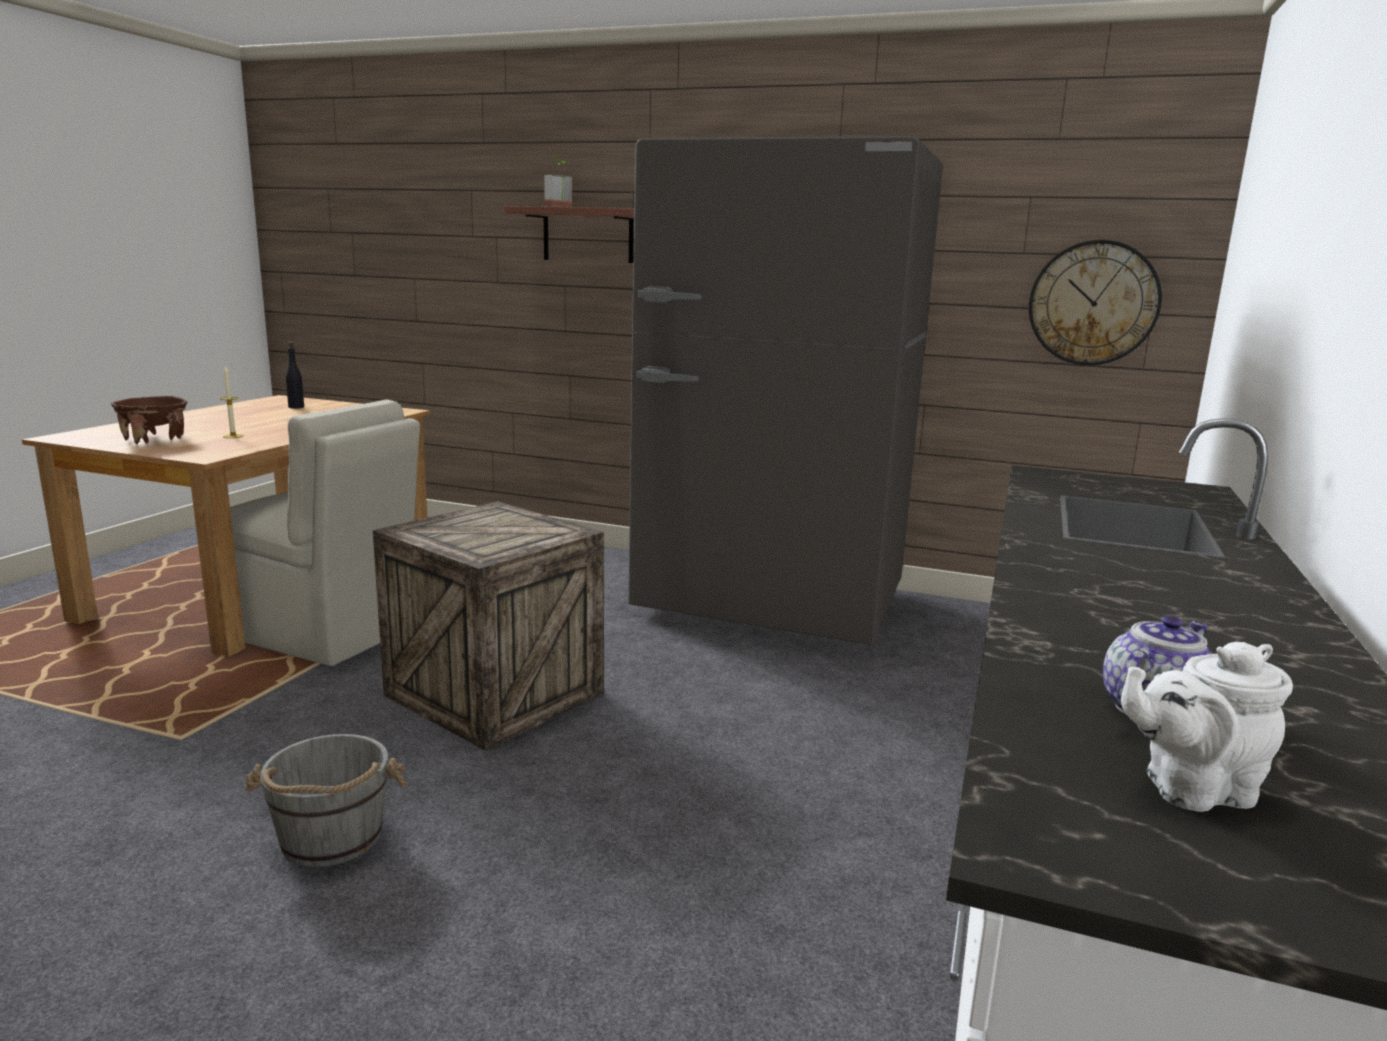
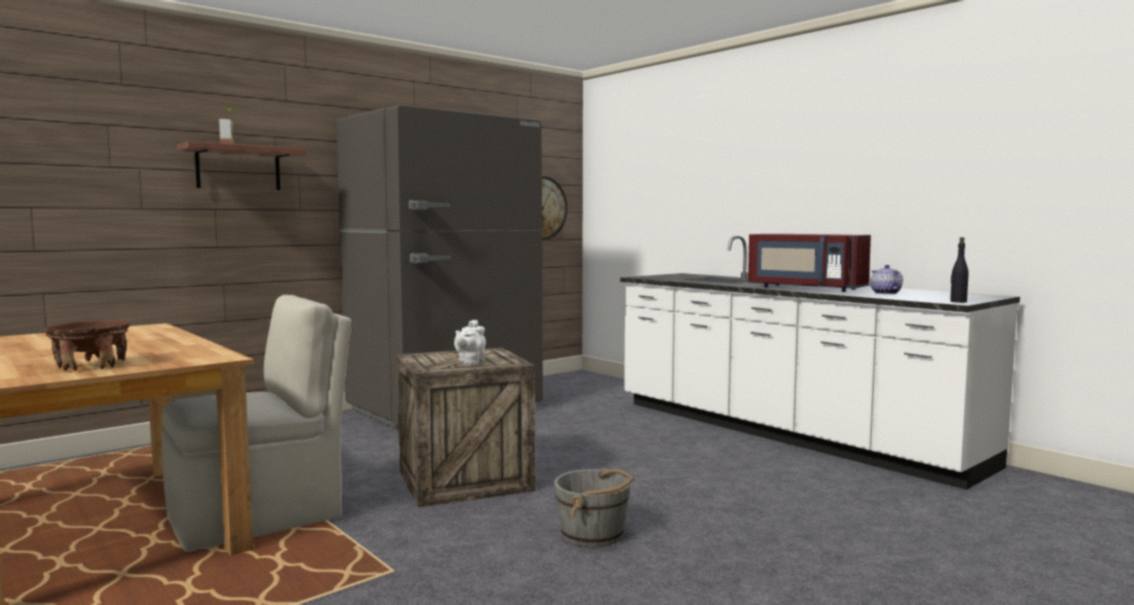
camera: 60 degrees left, 10 degrees down
candle [220,365,244,438] -> none
black bottle [286,342,304,409] -> black bottle moved to [950,237,969,303]
white teapot [1121,642,1293,812] -> white teapot moved to [454,320,486,365]
none -> red microwave [748,234,871,292]

